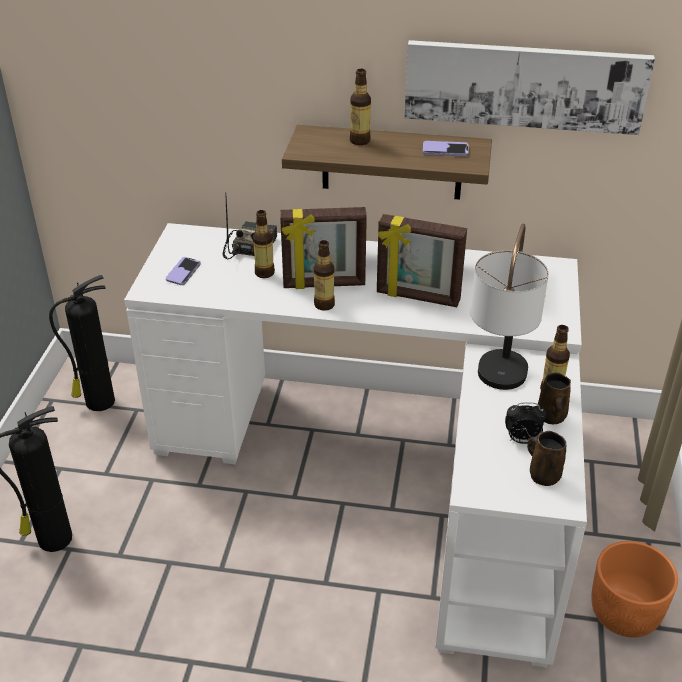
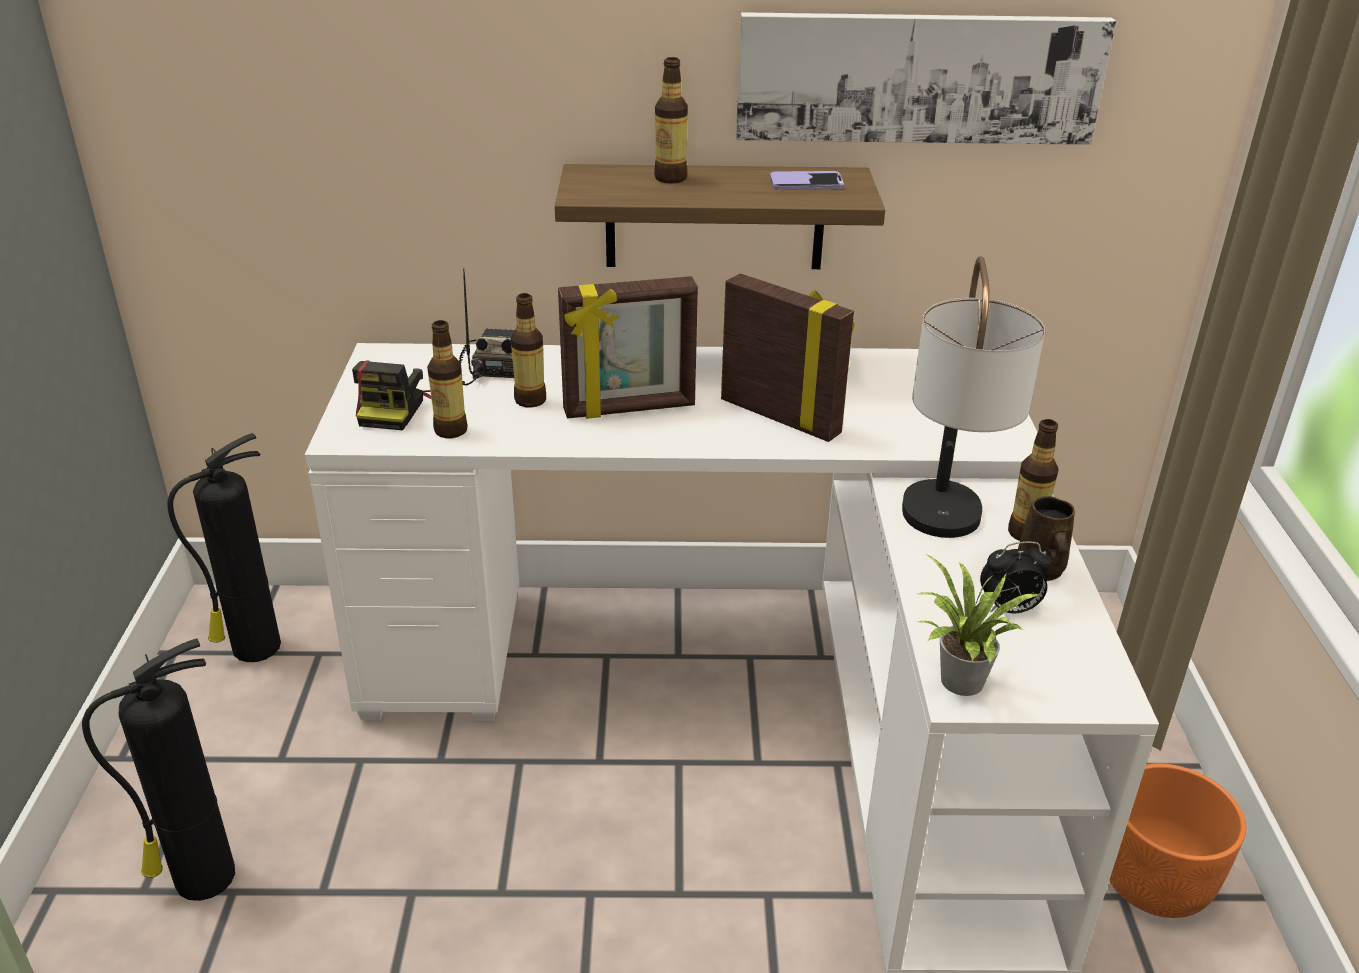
camera: 10 degrees left, 5 degrees down
phone [166,257,201,285] -> camera [352,360,432,430]
bottle [314,240,335,311] -> bottle moved to [427,320,467,438]
picture frame [377,214,467,307] -> picture frame turned 150 degrees counterclockwise [721,273,855,442]
brown mug [527,431,566,486] -> none
none -> potted plant [916,554,1040,696]

